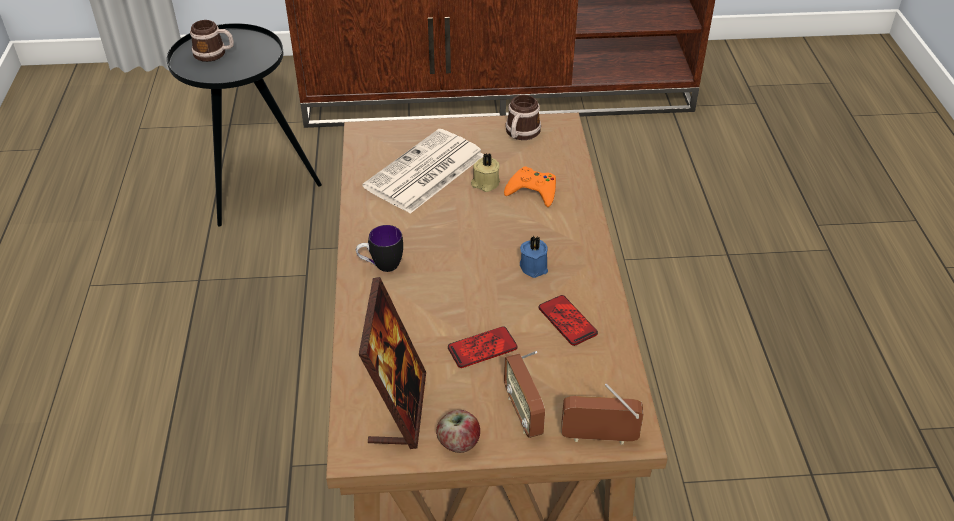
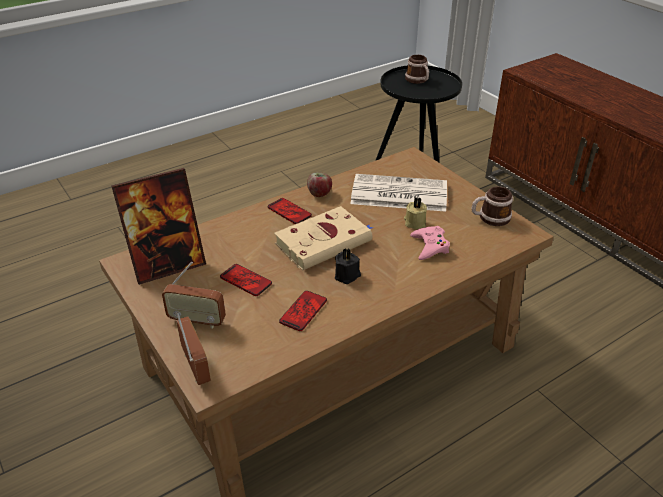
camera: 60 degrees right, 5 degrees down
mug [356,225,403,272] -> phone [268,198,312,224]
apple [436,410,480,453] -> apple moved to [307,172,332,197]
orange game controller [504,167,556,207] -> pink game controller [410,226,450,260]
radio [504,351,545,438] -> radio turned 120 degrees counterclockwise [162,262,226,329]
blue candle [520,236,548,278] -> black candle [335,248,361,284]
none -> beige book [274,206,373,271]

